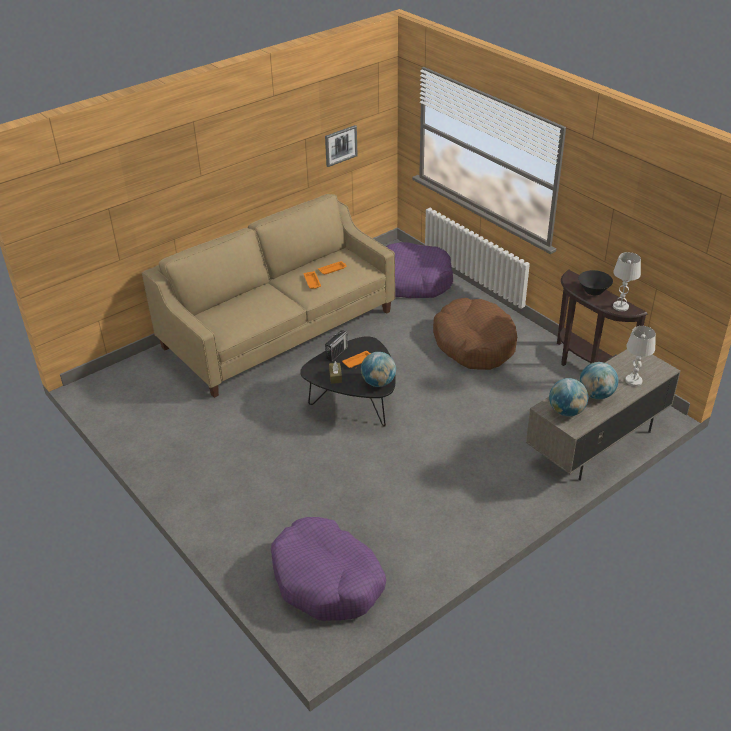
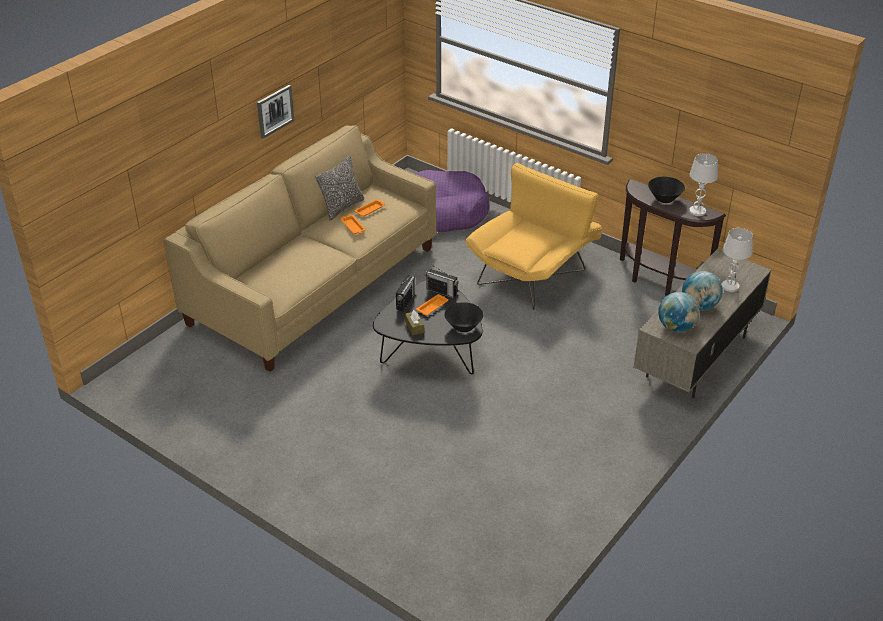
camera: 15 degrees left, 0 degrees up
purple dog bed [271,517,386,621] -> none
picture [325,125,358,167] -> picture moved to [257,85,294,138]
globe [361,352,396,387] -> black bowl [444,302,484,332]
brown dog bed [433,298,517,370] -> yellow armchair [466,163,602,310]
none -> pillow [315,156,364,221]
none -> radio [425,265,459,299]

